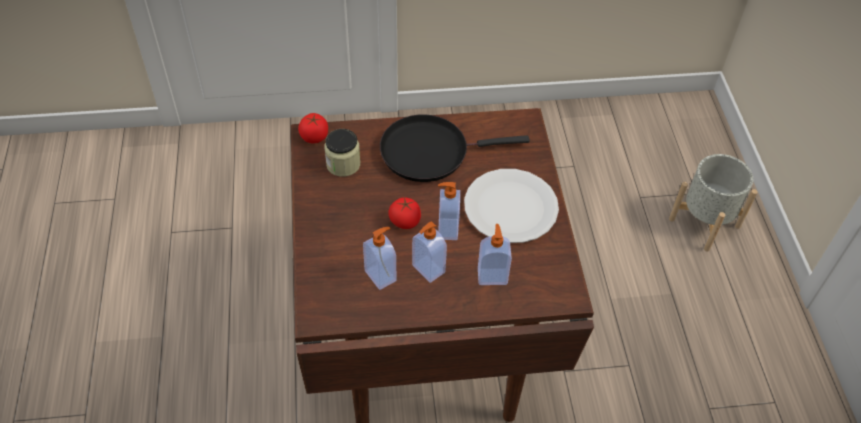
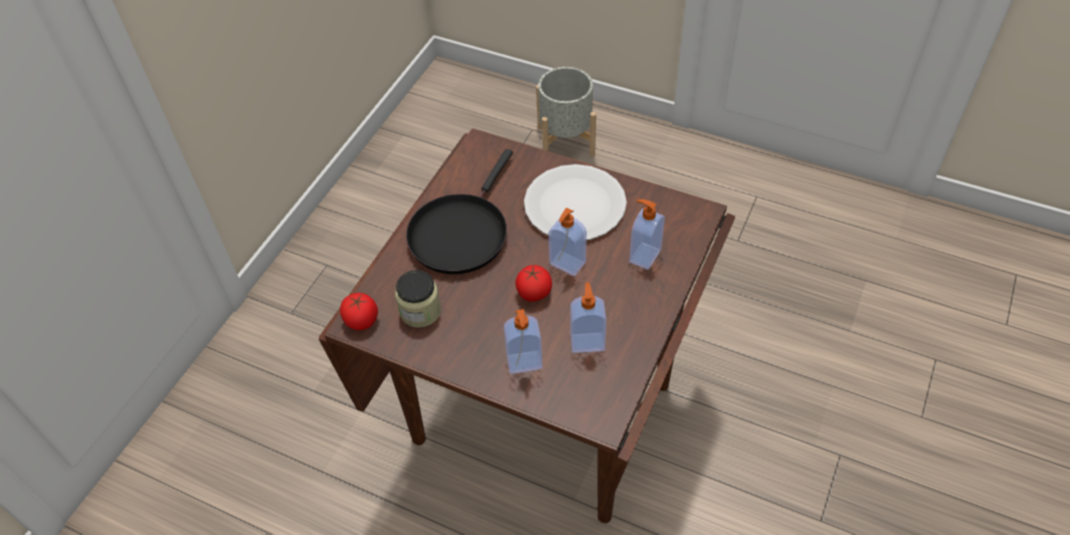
camera: 55 degrees left, 0 degrees up
soap dispenser [412,221,447,283] -> soap dispenser moved to [504,309,543,374]

